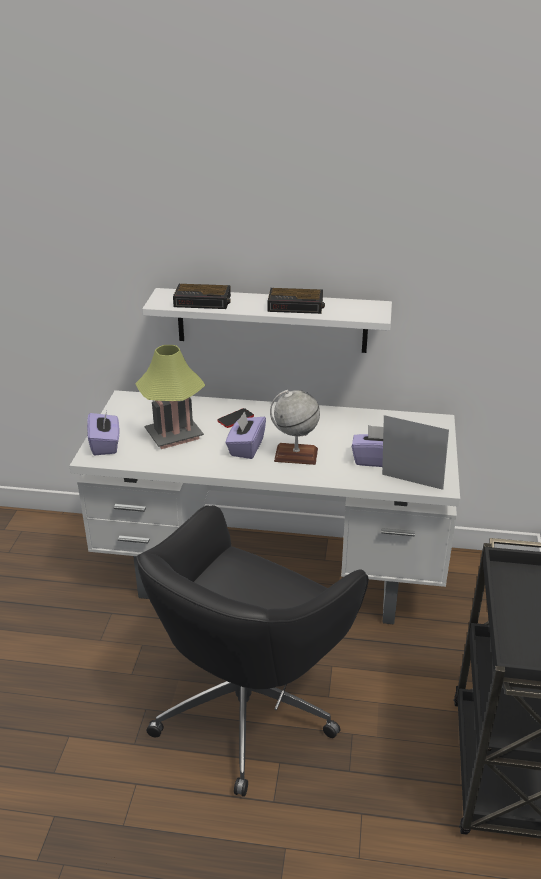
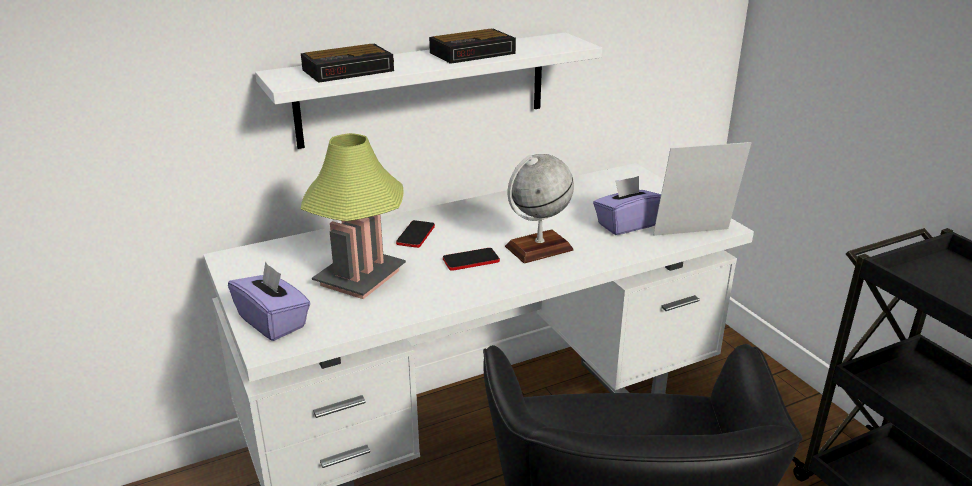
camera: 35 degrees left, 5 degrees down
purple tissue box [226,411,266,459] -> phone [443,248,500,271]

